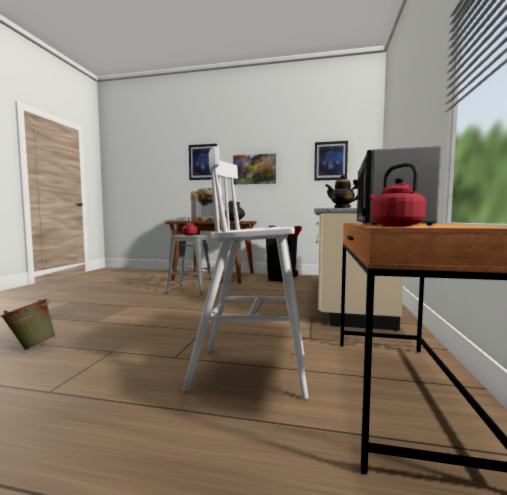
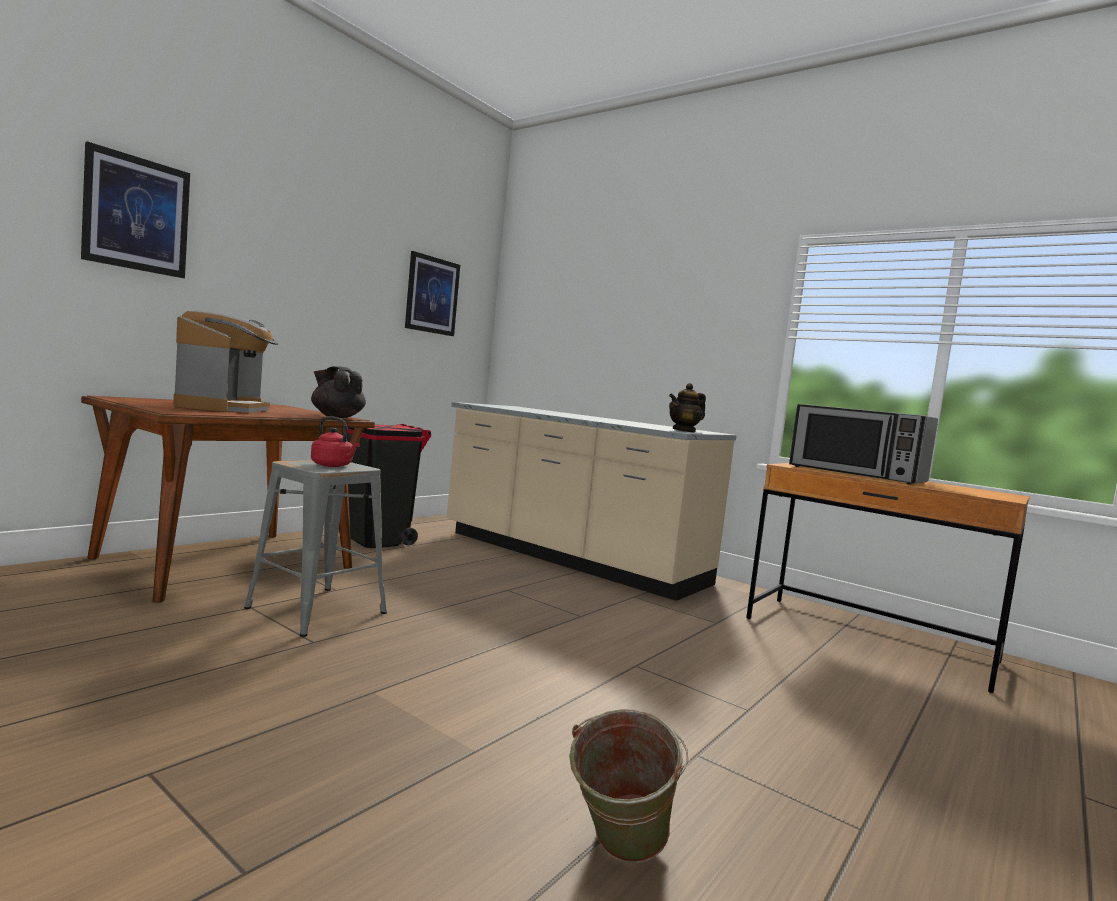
camera: 65 degrees left, 0 degrees up
white stool [183,146,308,399] -> none
picture [233,153,276,184] -> none
red kettle [369,163,426,226] -> none

